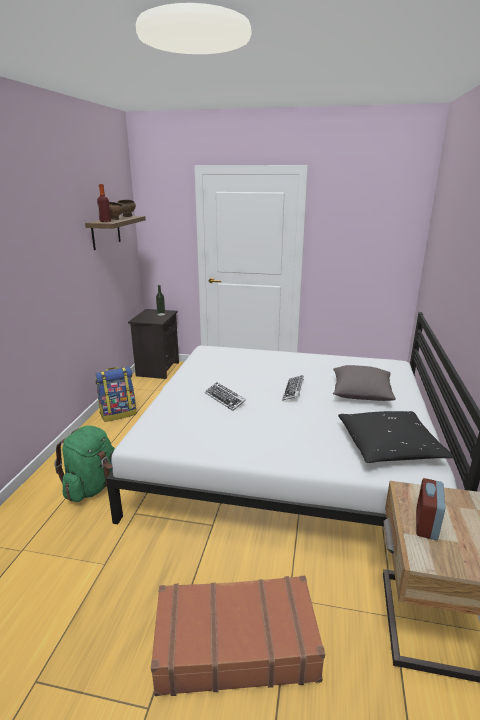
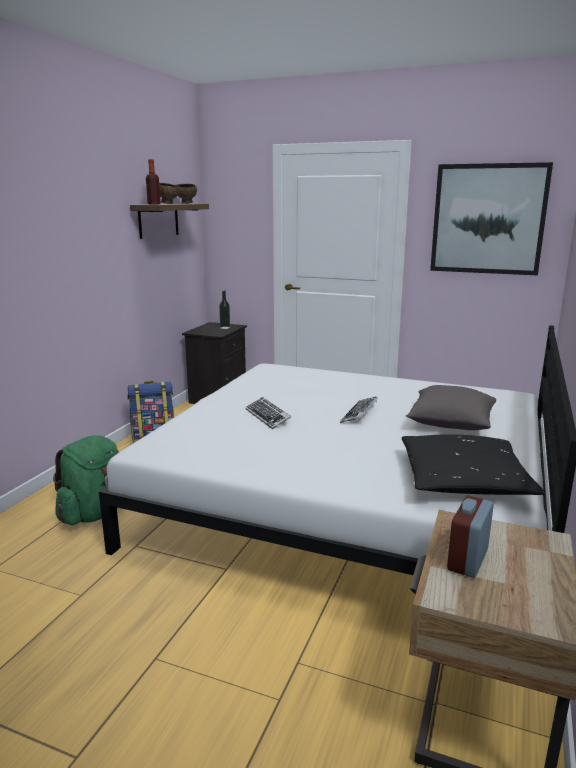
camera: 10 degrees right, 5 degrees down
brown suitcase [151,576,325,696] -> none
none -> picture [430,162,553,275]

